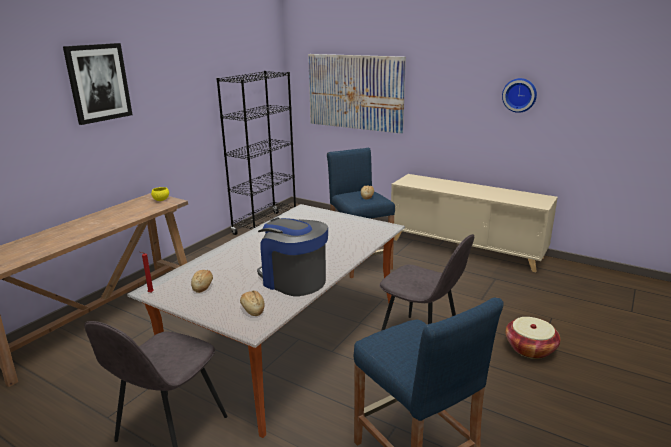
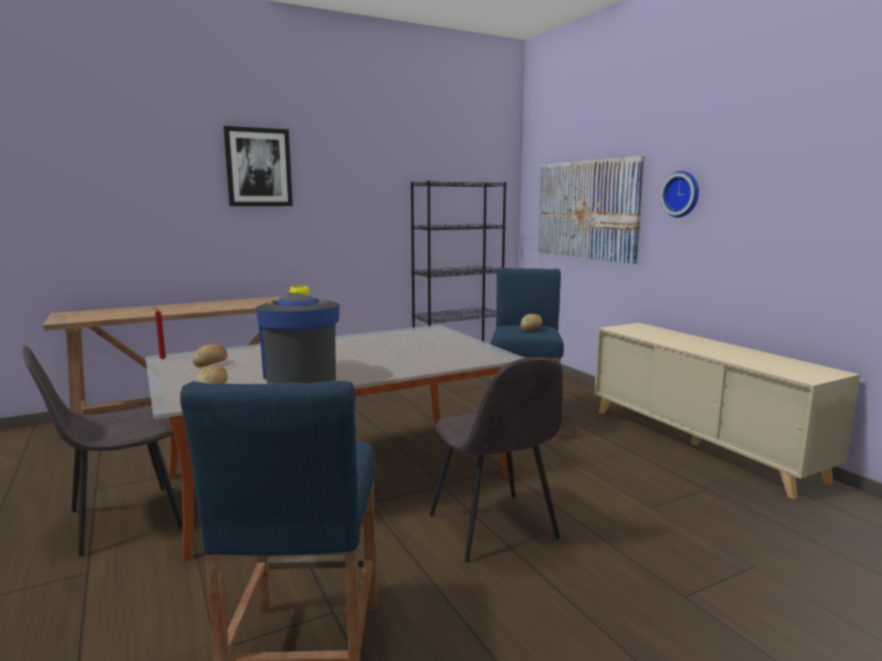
camera: 30 degrees right, 10 degrees down
wall clock [502,78,537,113] -> wall clock moved to [660,171,699,218]
basket [505,317,560,359] -> none

